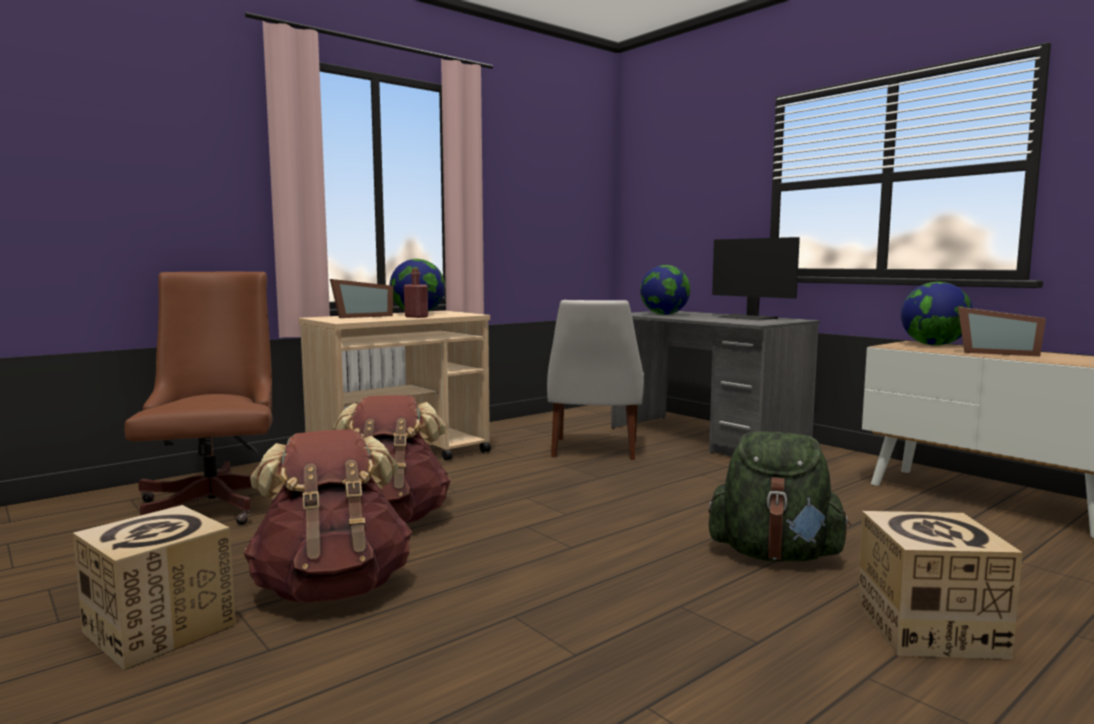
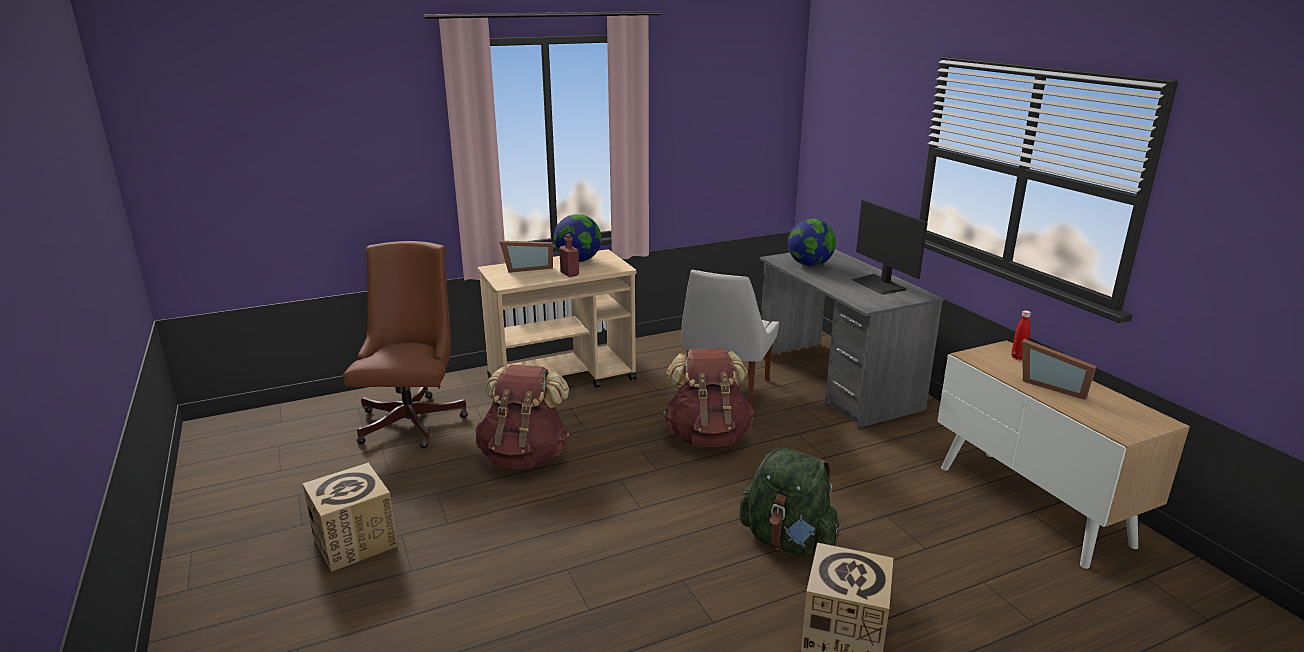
camera: 15 degrees right, 15 degrees up
brown backpack [244,429,412,603] -> brown backpack moved to [663,348,754,447]
globe [901,282,973,346] -> red bottle [1011,310,1031,360]

